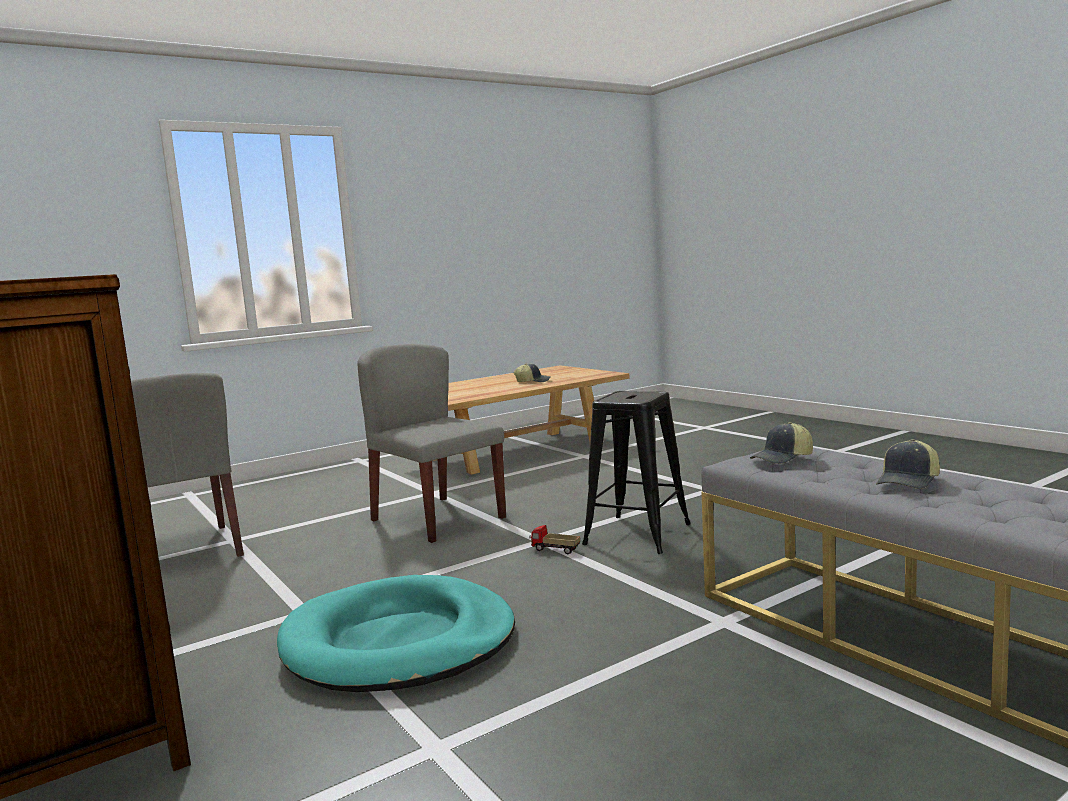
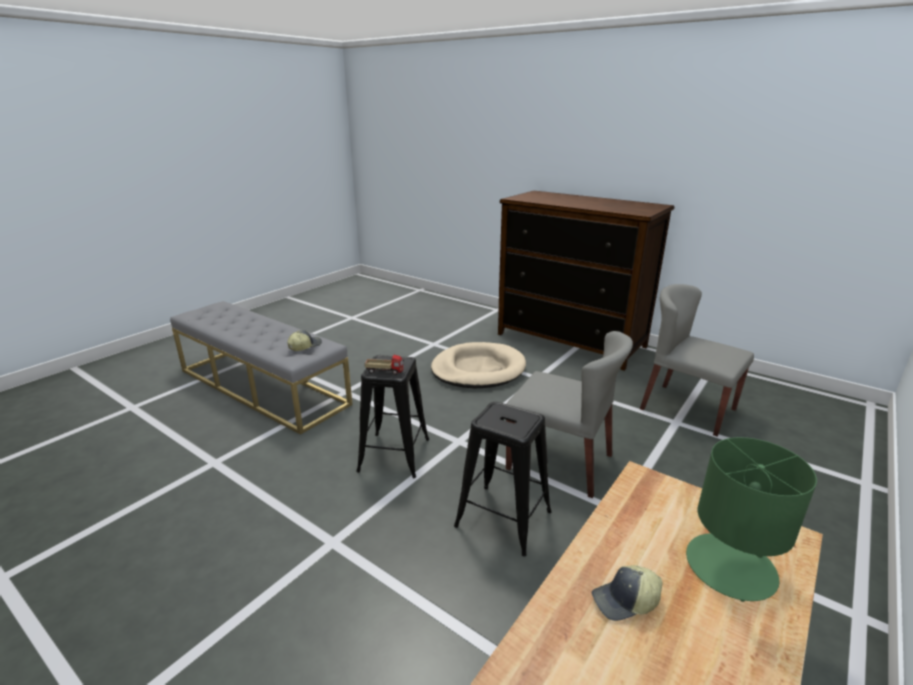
camera: 160 degrees right, 15 degrees up
turquoise dog bed [277,575,515,692] -> beige dog bed [431,342,526,388]
toy truck [529,525,580,554] -> toy truck moved to [365,355,404,375]
cap [876,439,940,489] -> none
none -> black stool [454,402,552,557]
none -> green table lamp [686,437,817,602]

